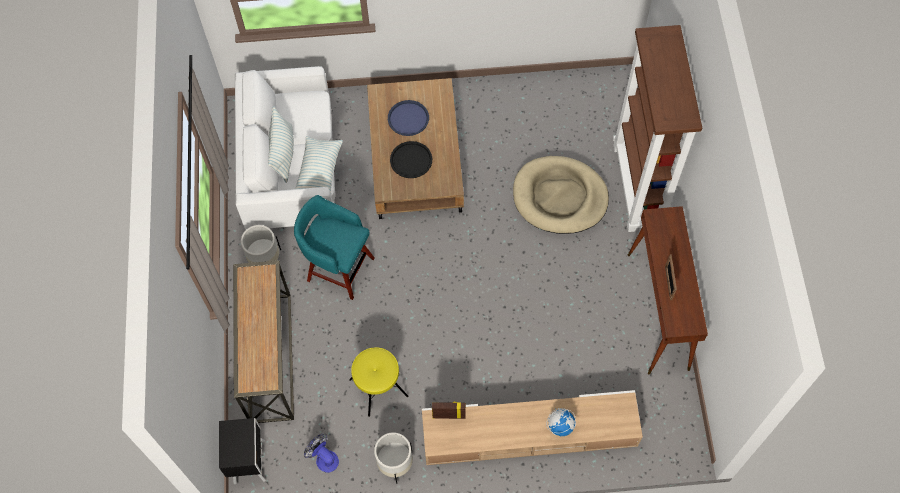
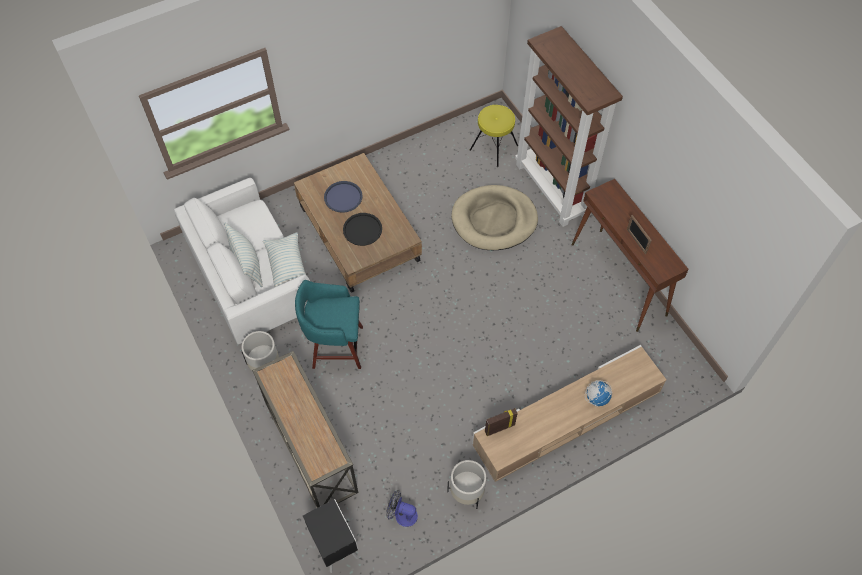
camera: 25 degrees left, 5 degrees down
yellow stool [349,347,408,417] -> yellow stool moved to [470,105,518,167]

